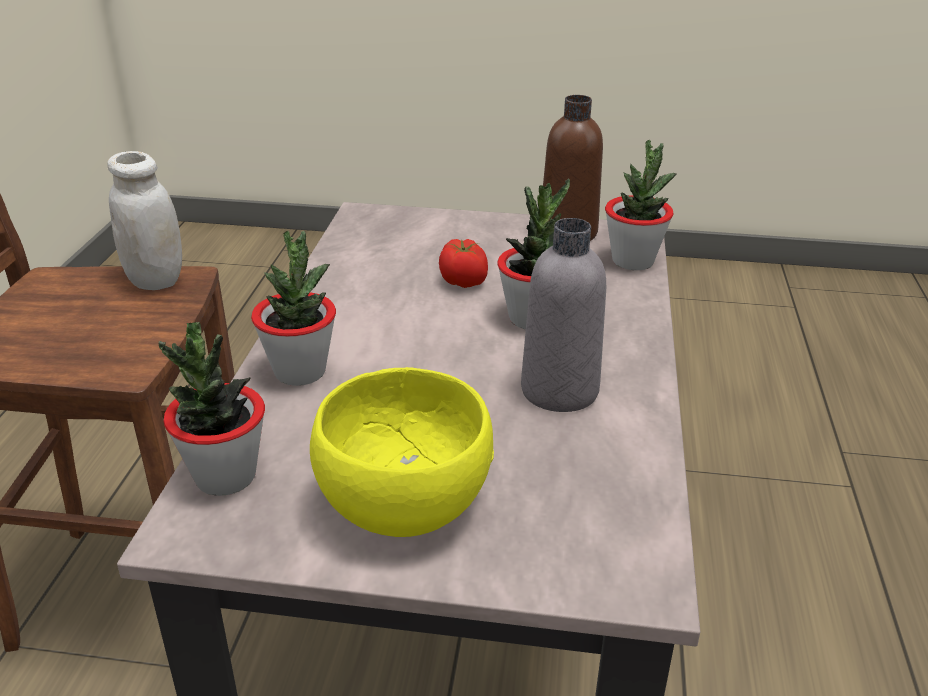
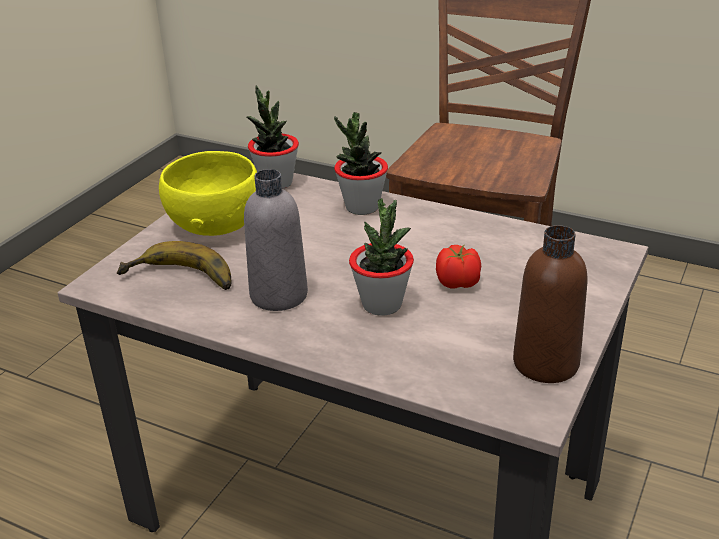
camera: 110 degrees right, 0 degrees up
white jar [108,151,182,290] -> none
potted plant [605,140,677,270] -> none
none -> banana [117,241,231,290]

